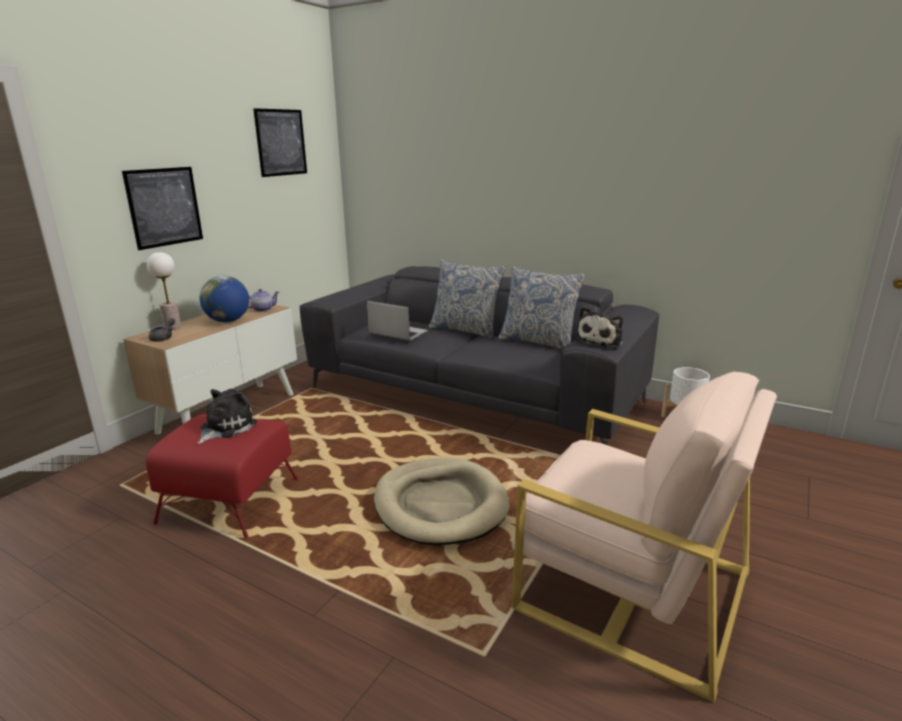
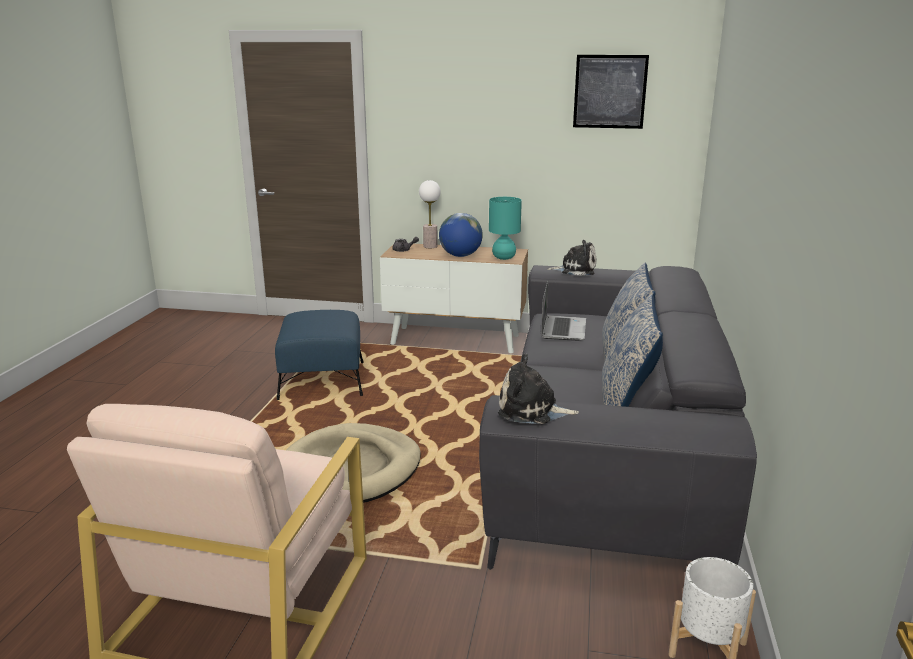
camera: 70 degrees right, 0 degrees up
picture [122,167,203,250] -> none
red ottoman [145,414,298,538] -> blue ottoman [275,310,364,400]
plush toy [197,389,257,444] -> plush toy moved to [547,240,597,276]
teapot [248,289,279,312] -> turquoise table lamp [489,197,522,260]

